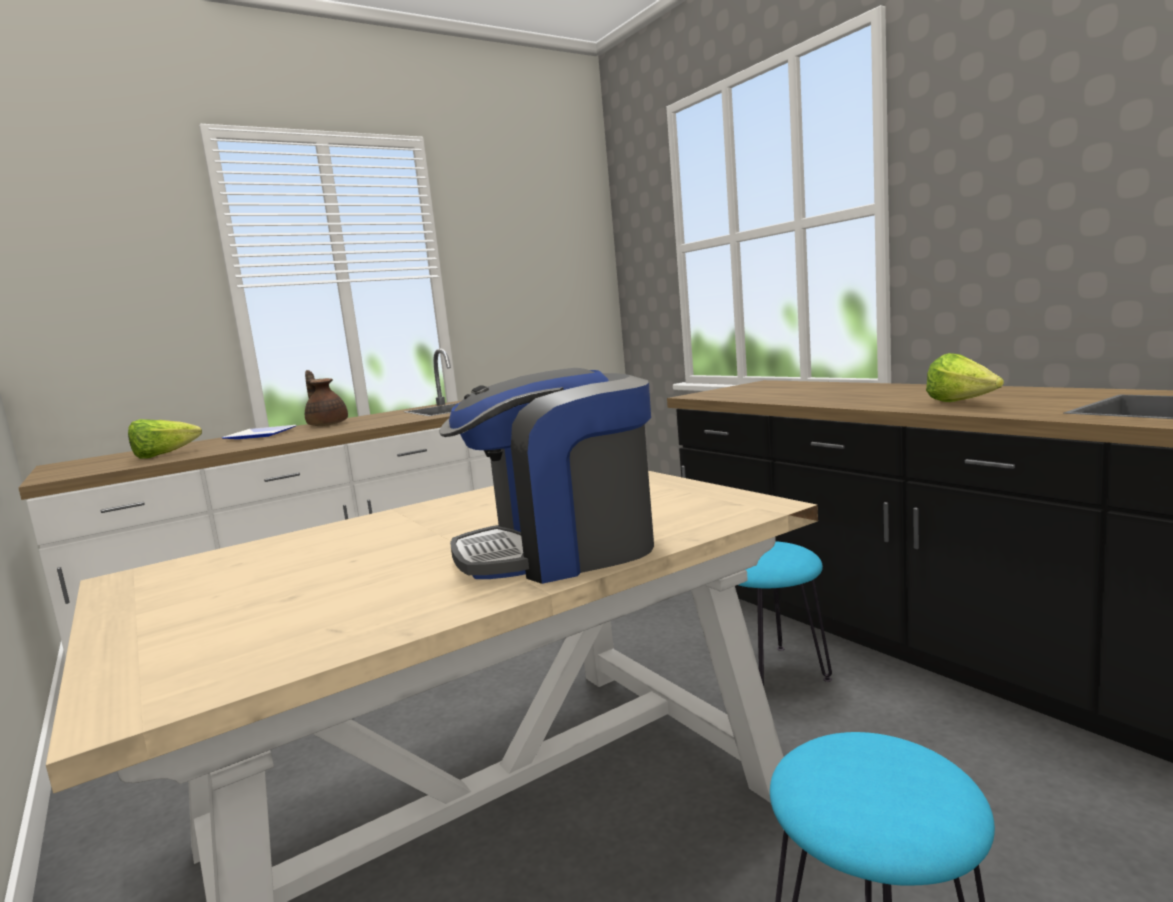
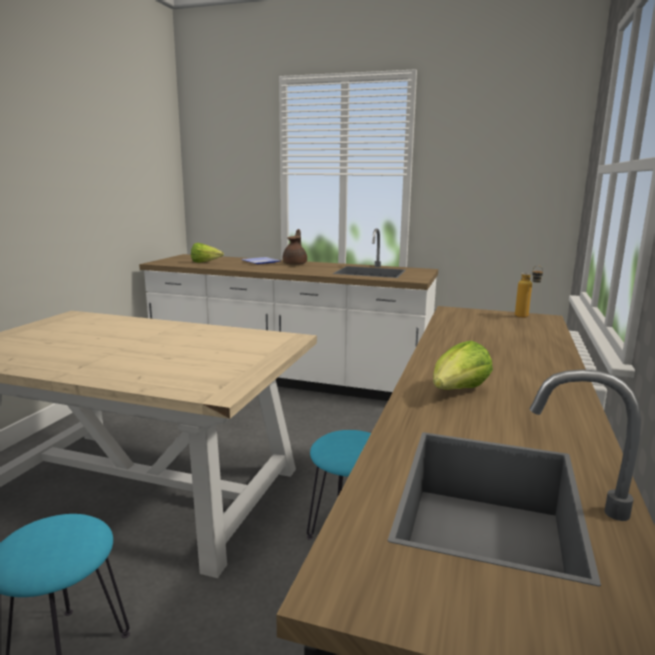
camera: 50 degrees right, 5 degrees up
coffee machine [439,368,654,584] -> none
none -> bottle [515,265,543,318]

